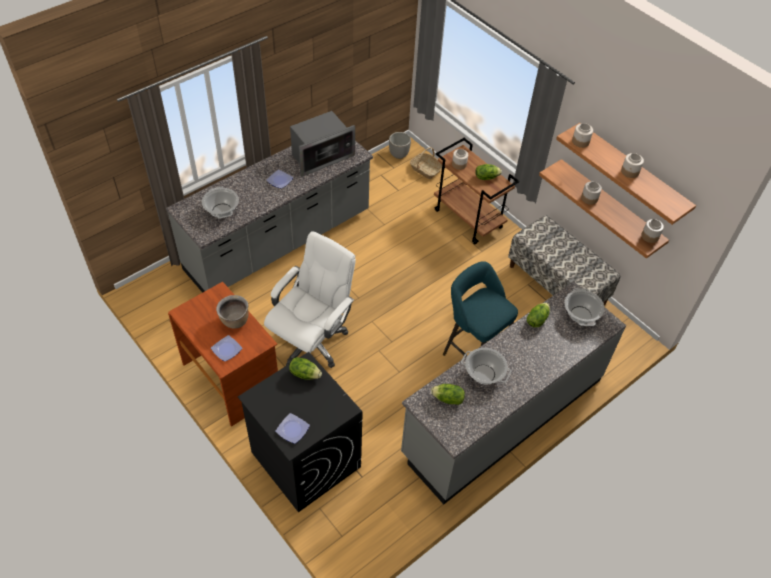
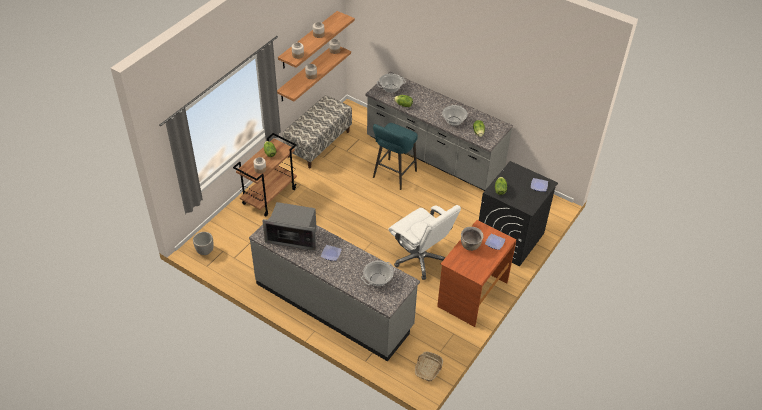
camera: 105 degrees left, 5 degrees down
white office chair [264,231,356,368] -> white office chair turned 150 degrees counterclockwise [388,205,461,280]
microwave [290,111,355,177] -> microwave turned 150 degrees clockwise [262,202,317,251]
basket [410,147,442,179] -> basket moved to [415,352,443,382]

